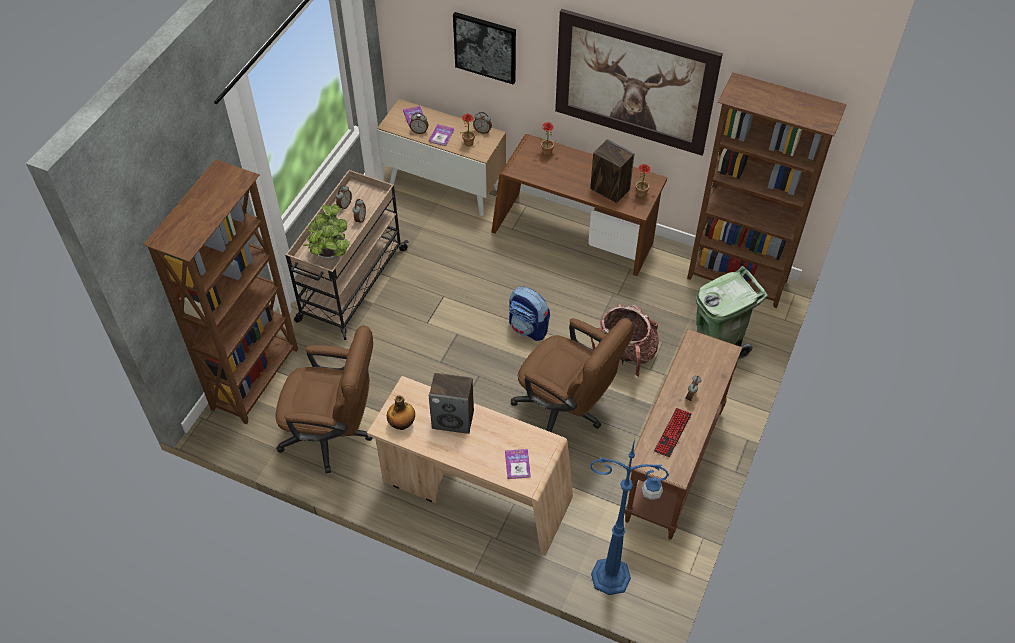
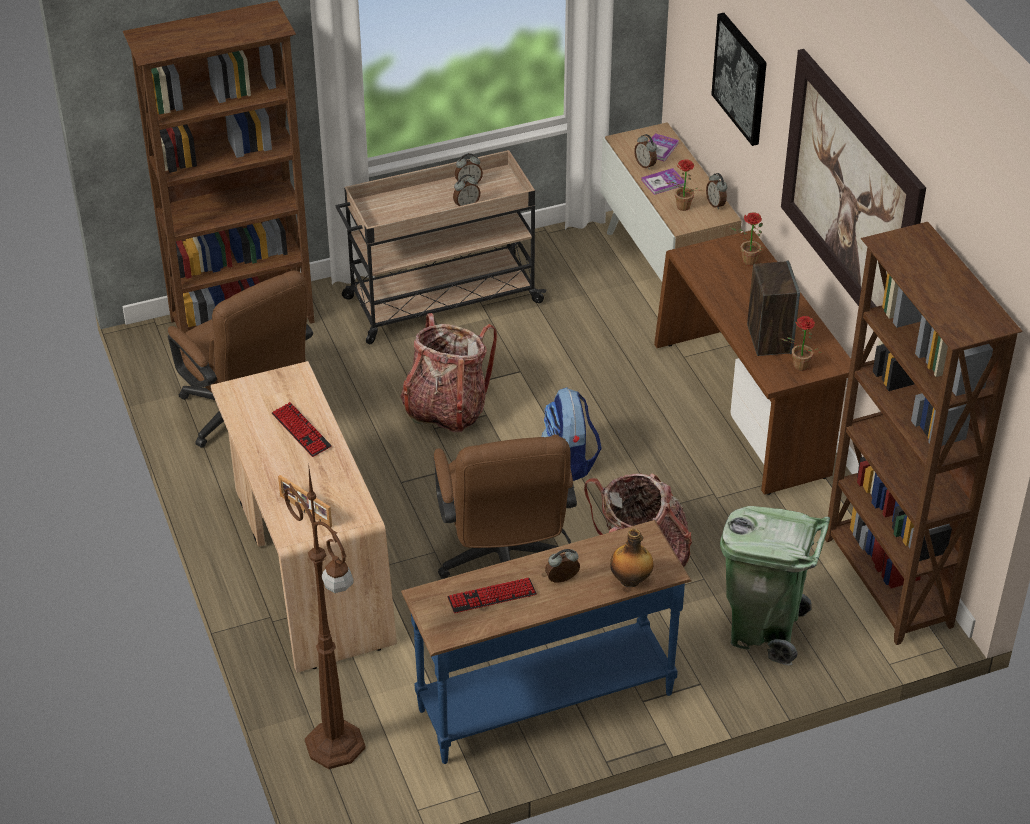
camera: 45 degrees right, 10 degrees down
potted plant [303,204,350,260] -> none
bottle [387,395,415,430] -> bottle moved to [610,529,653,587]
speaker [429,373,474,434] -> keyboard [272,402,332,457]
book [505,449,531,479] -> picture frame [278,475,332,528]
blue floor lamp [590,439,669,595] -> brown floor lamp [283,463,366,769]
brown console table [624,329,742,539] -> blue console table [401,520,691,764]
none -> backpack [400,313,497,432]

